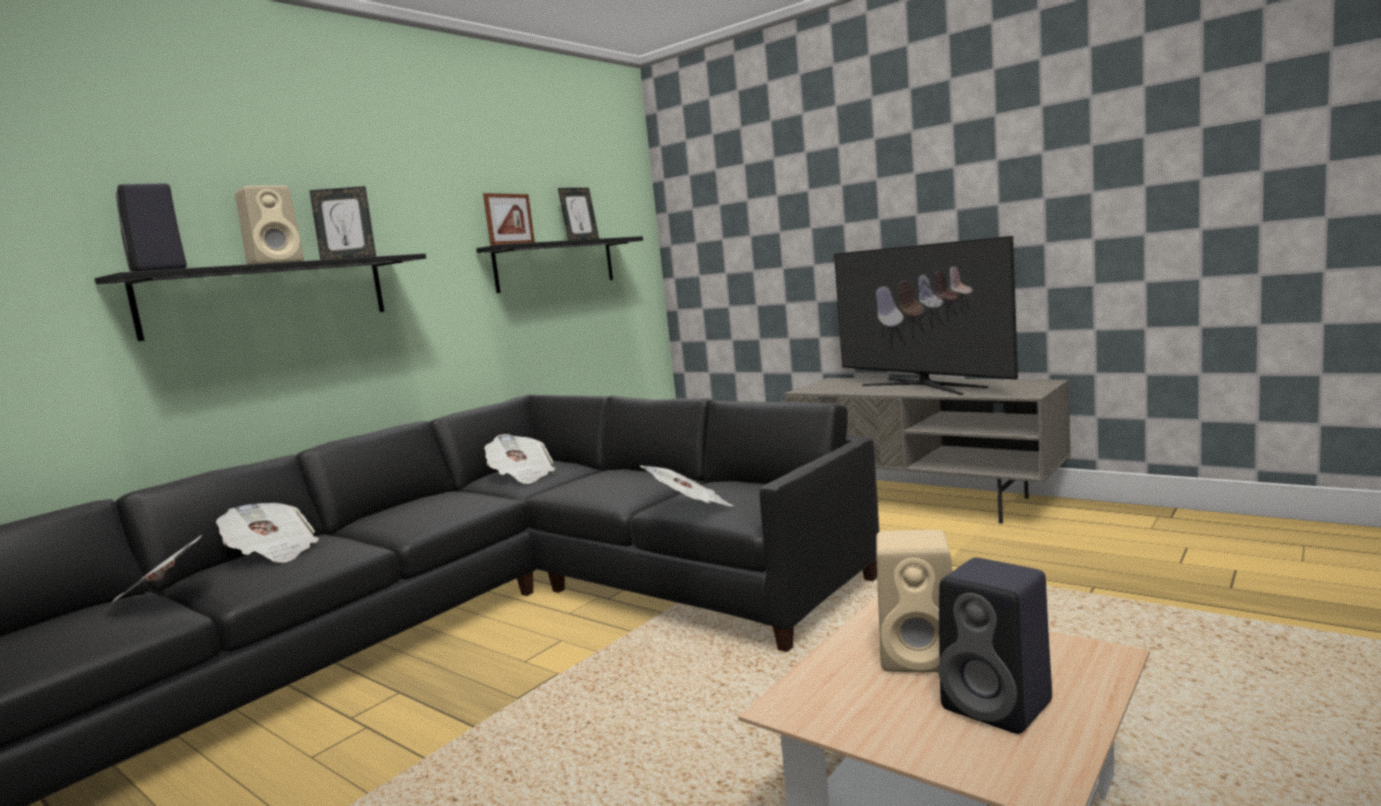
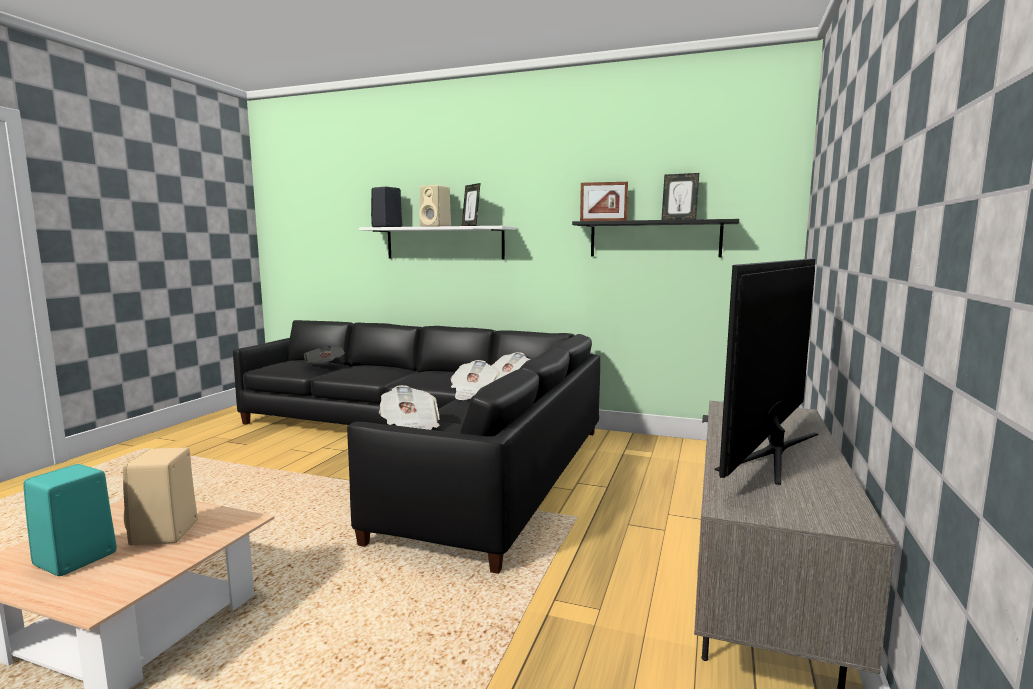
camera: 70 degrees right, 0 degrees up
black shelf [95,253,426,341] -> white shelf [359,226,516,259]
newspaper [216,503,319,563] -> newspaper moved to [451,360,500,400]
black speaker [938,558,1052,734] -> turquoise speaker [23,464,117,576]

